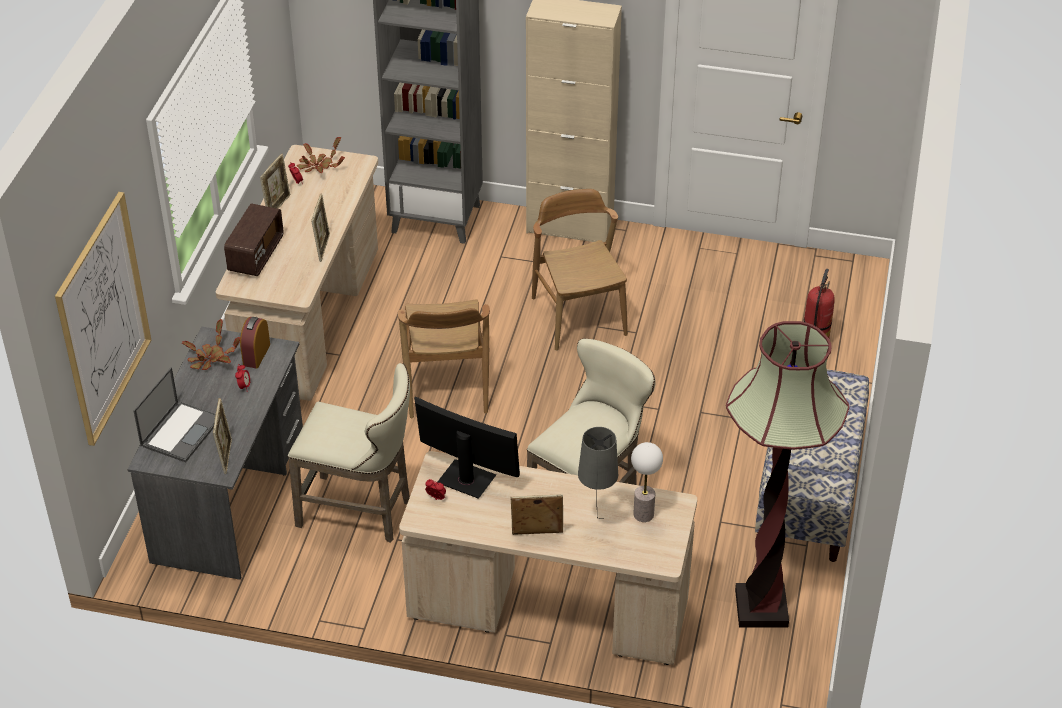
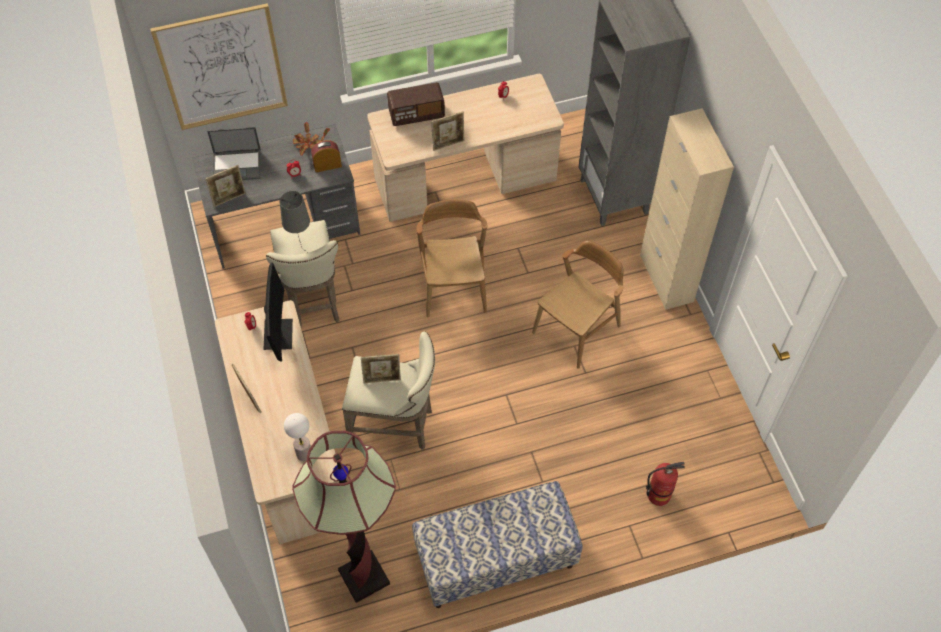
camera: 60 degrees right, 15 degrees up
picture frame [260,153,290,209] -> picture frame moved to [361,354,401,383]
potted plant [297,137,345,173] -> none
brown chair [398,299,490,418] -> brown chair turned 120 degrees clockwise [416,199,487,317]
grey table lamp [578,427,618,519] -> grey table lamp moved to [280,191,310,252]

